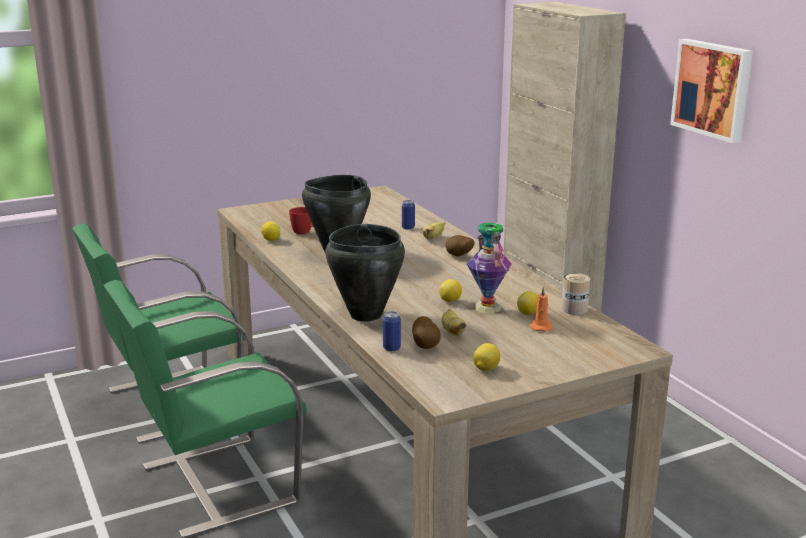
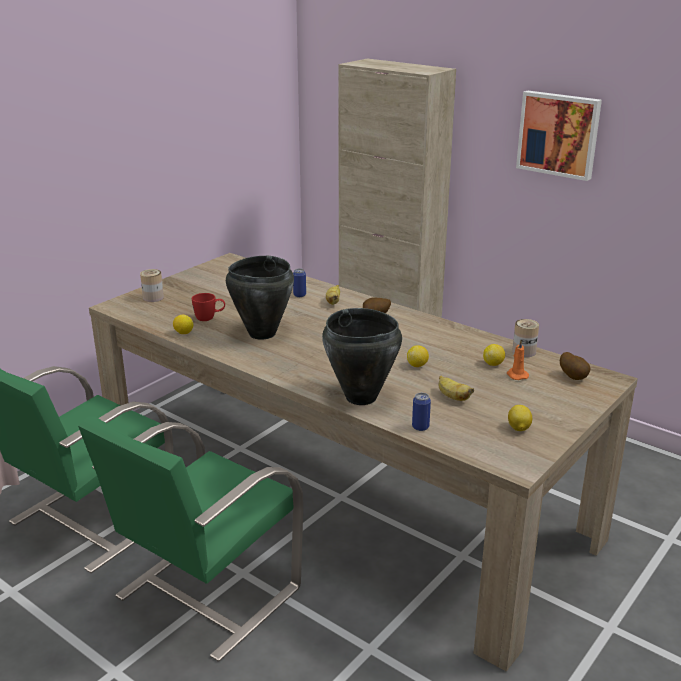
camera: 25 degrees left, 5 degrees up
potato [412,316,441,349] -> potato moved to [560,352,590,380]
vase [467,223,512,313] -> none
none -> can [140,269,164,302]

